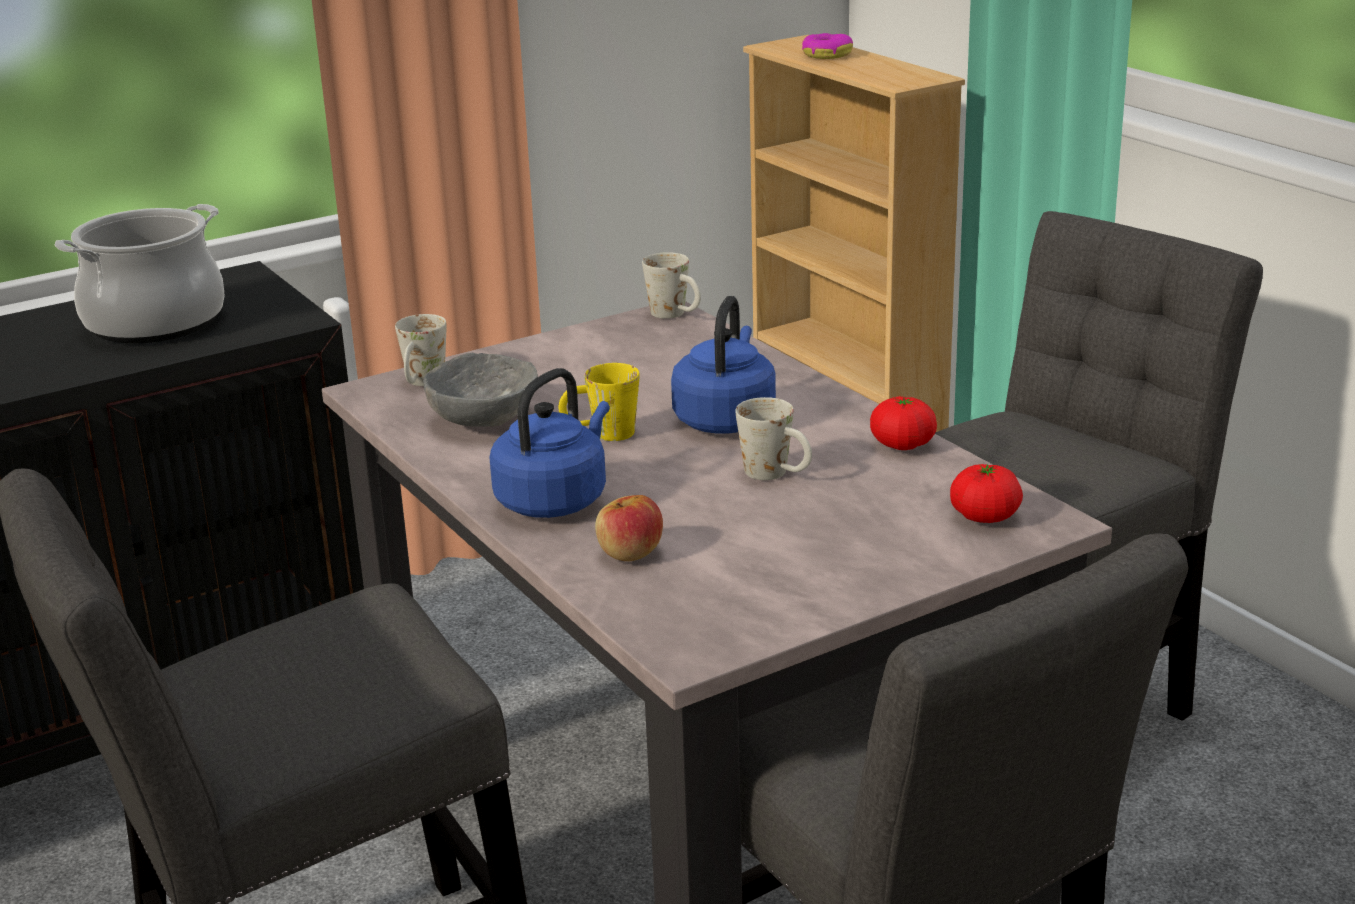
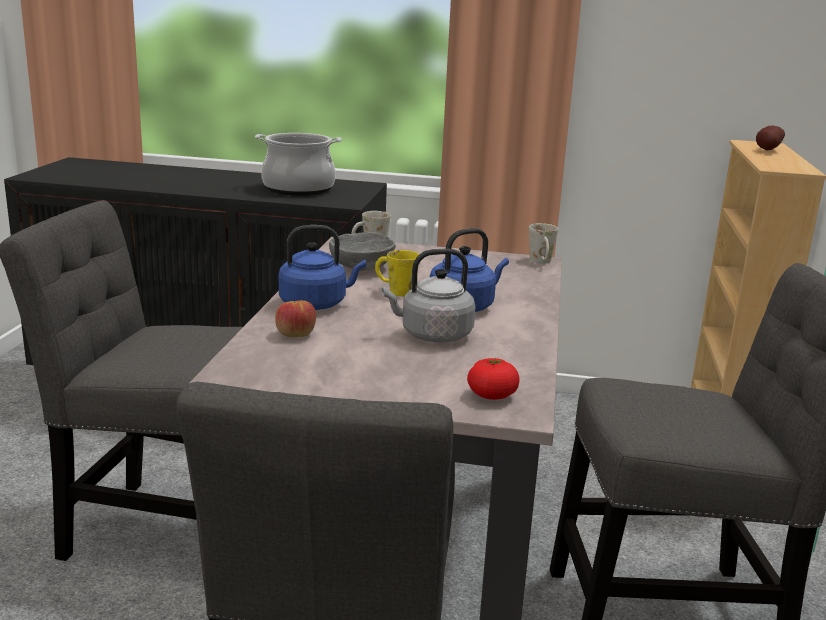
camera: 40 degrees right, 5 degrees down
white mug [735,397,812,480] -> grey kettle [382,249,475,342]
donut [802,33,853,59] -> potato [756,126,785,150]
tomato [870,396,937,450] -> none

